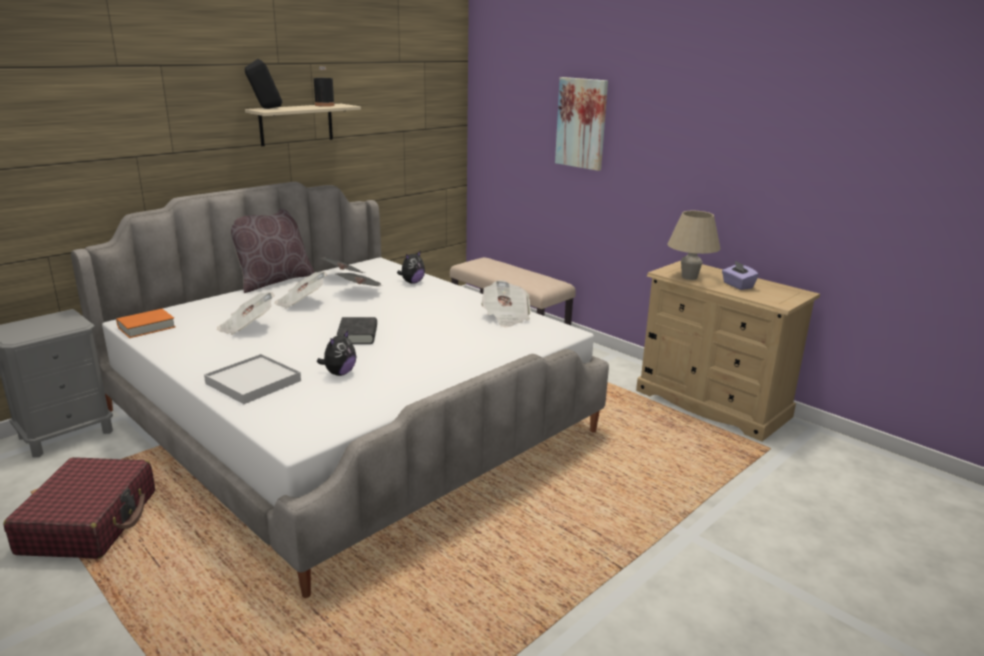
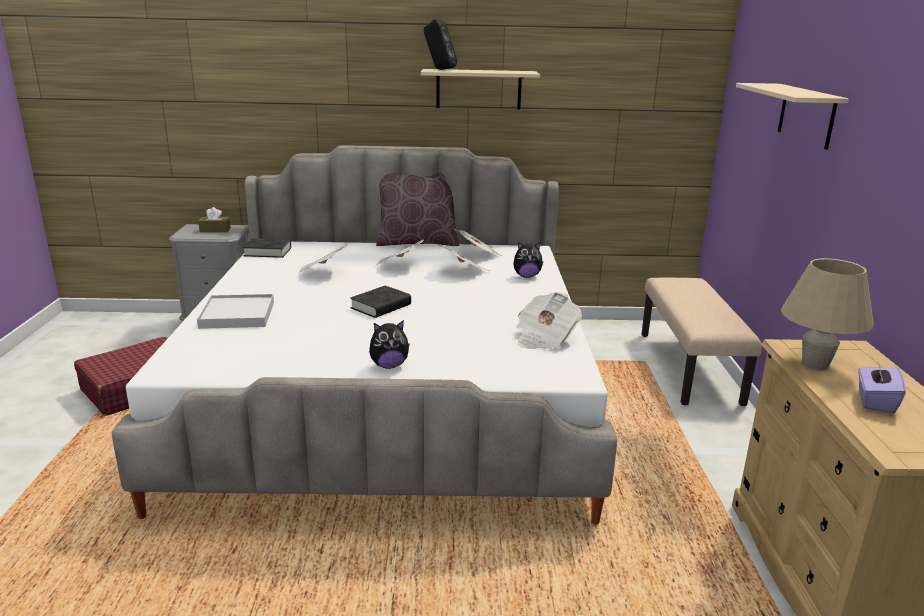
camera: 45 degrees right, 0 degrees up
orange book [116,309,175,338] -> black book [243,239,291,258]
black bottle [314,66,335,107] -> none
plush toy [317,330,356,376] -> plush toy moved to [369,320,410,369]
picture [555,77,608,171] -> beige shelf [736,83,849,150]
none -> brown tissue box [198,207,231,232]

